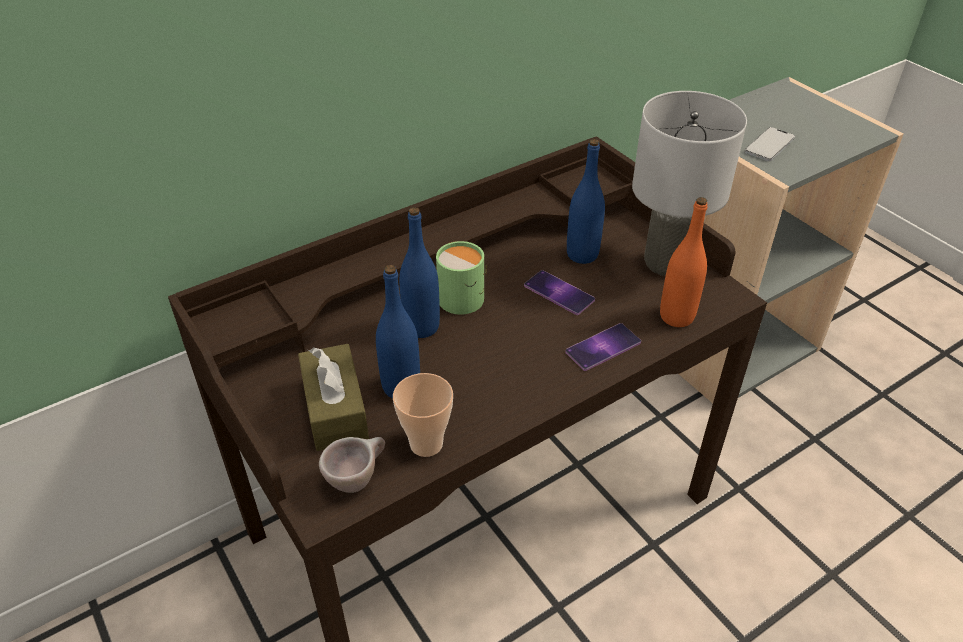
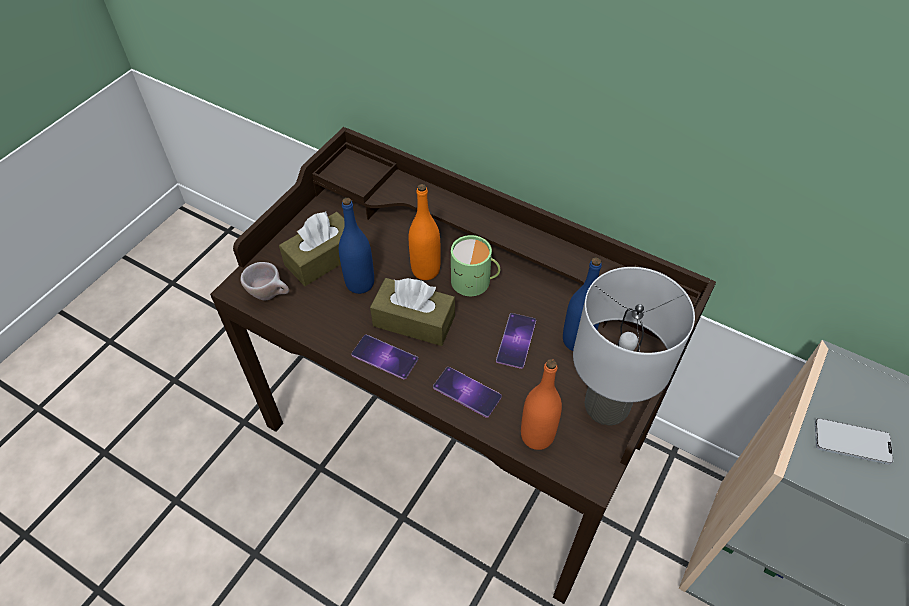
camera: 65 degrees right, 10 degrees up
cup [393,373,453,457] -> none
blue bottle [399,207,440,338] -> orange bottle [409,184,441,280]
none -> phone [351,335,418,379]
none -> brown tissue box [370,278,455,346]

